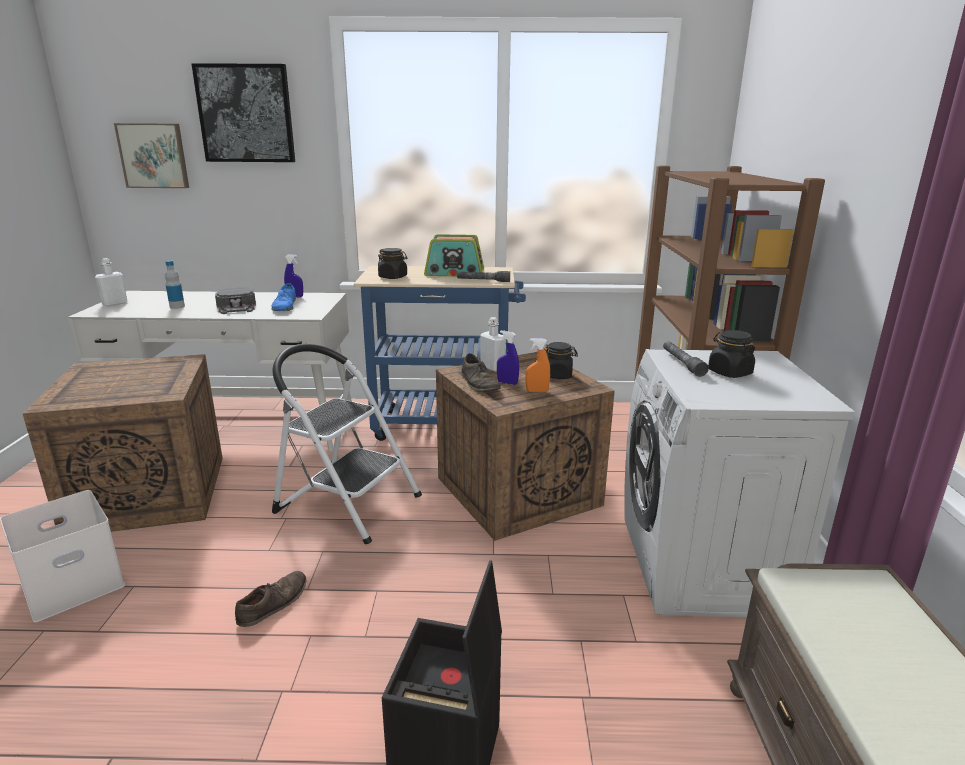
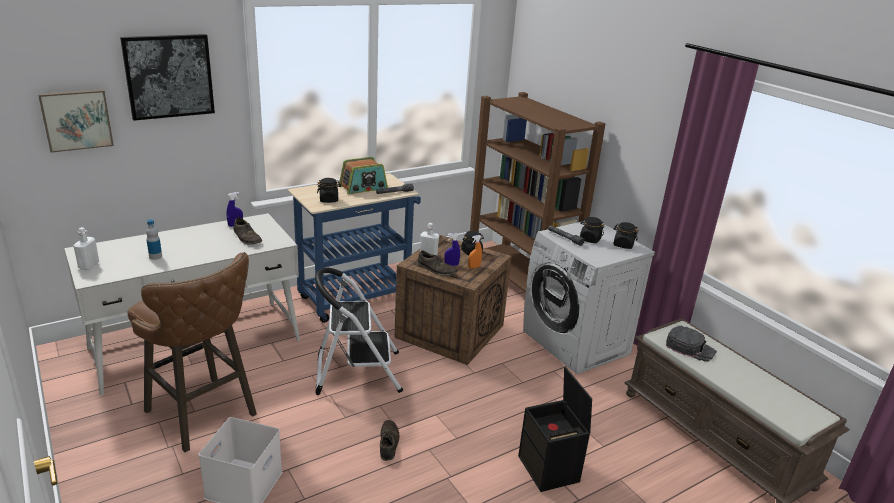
camera: 35 degrees left, 5 degrees up
crate [22,354,223,532] -> brown stool [128,252,257,452]
black cap [215,287,256,314] -> black cap moved to [666,325,717,362]
blue shoe [271,283,296,311] -> brown shoe [234,217,262,244]
none -> black jar [613,222,638,249]

